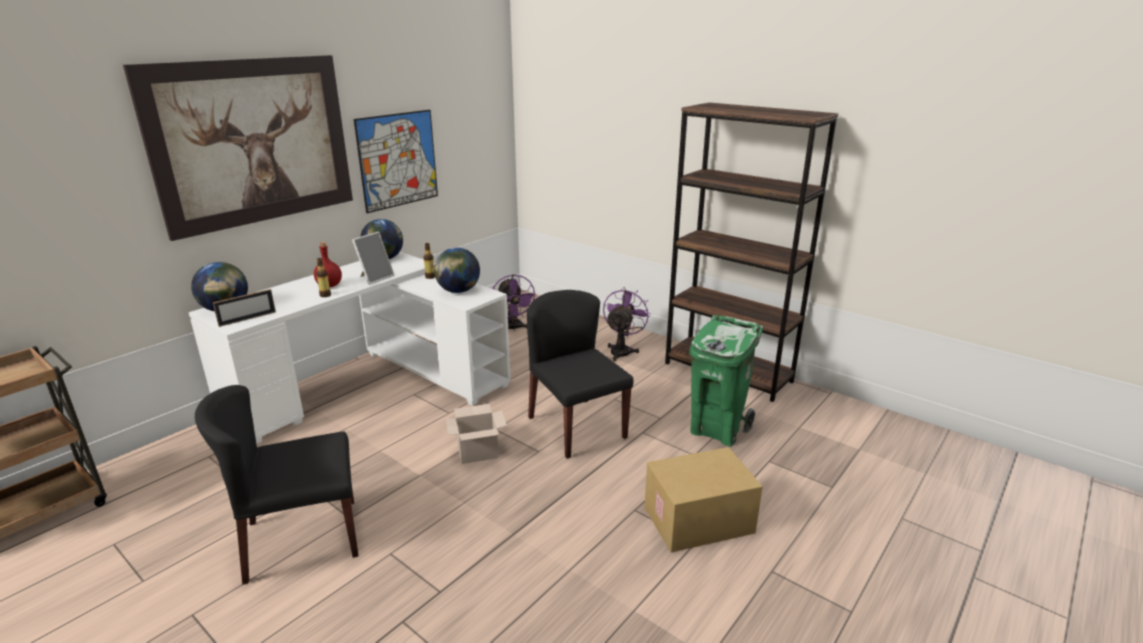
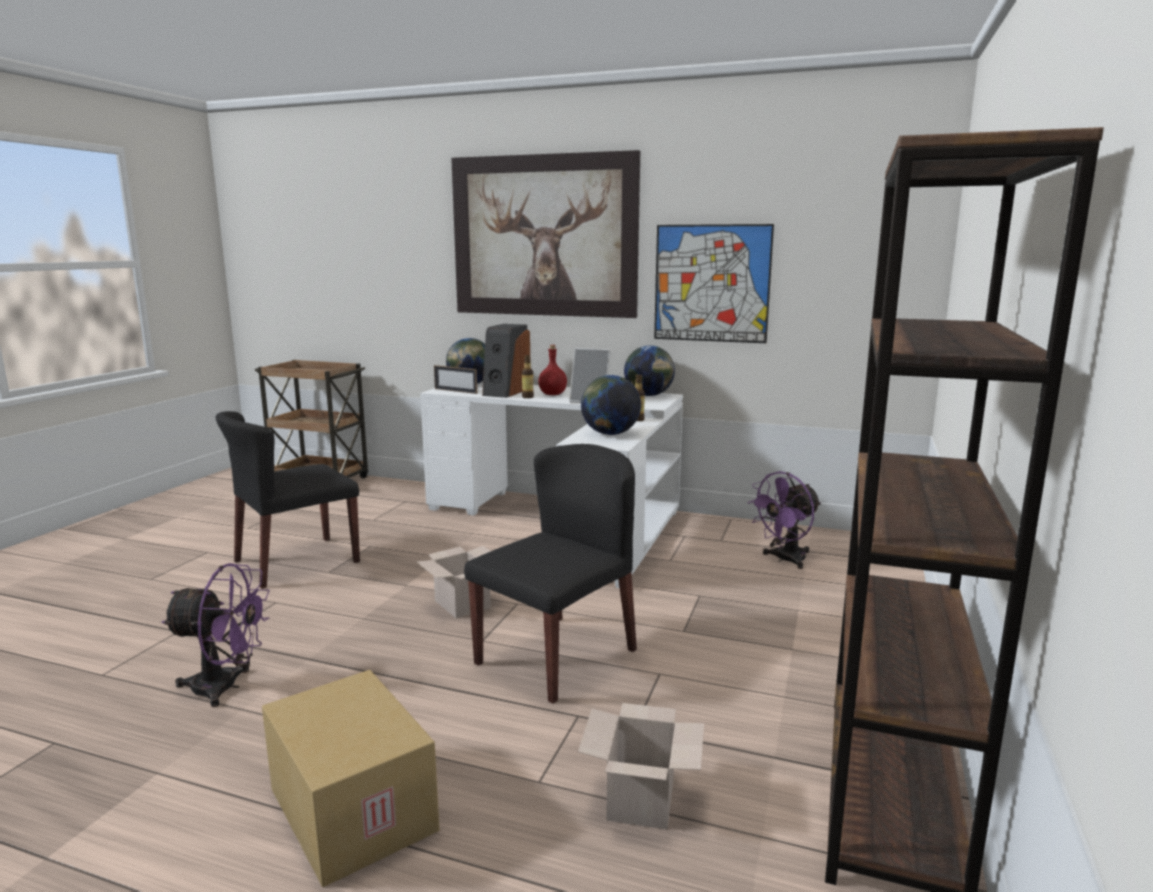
camera: 70 degrees right, 10 degrees down
black chair [195,385,358,585] -> black chair turned 90 degrees counterclockwise [215,411,360,589]
purple fan [603,287,651,362] -> purple fan moved to [161,563,270,707]
green trash can [689,315,764,446] -> cardboard box [578,703,704,829]
none -> speaker [482,324,530,398]

